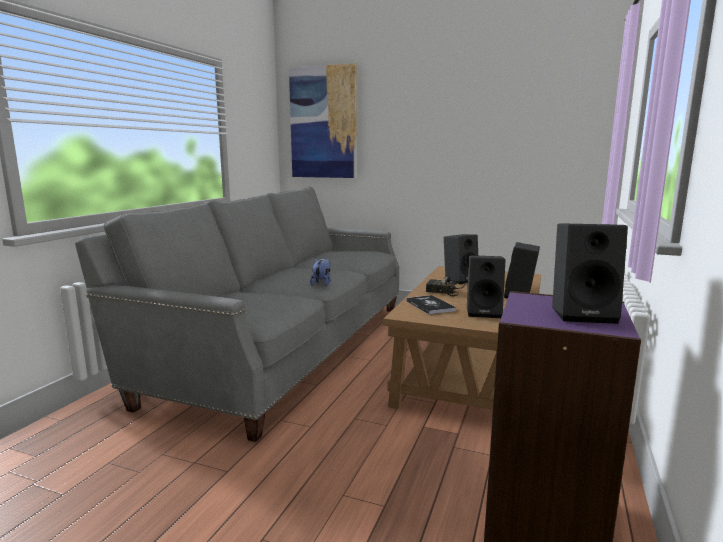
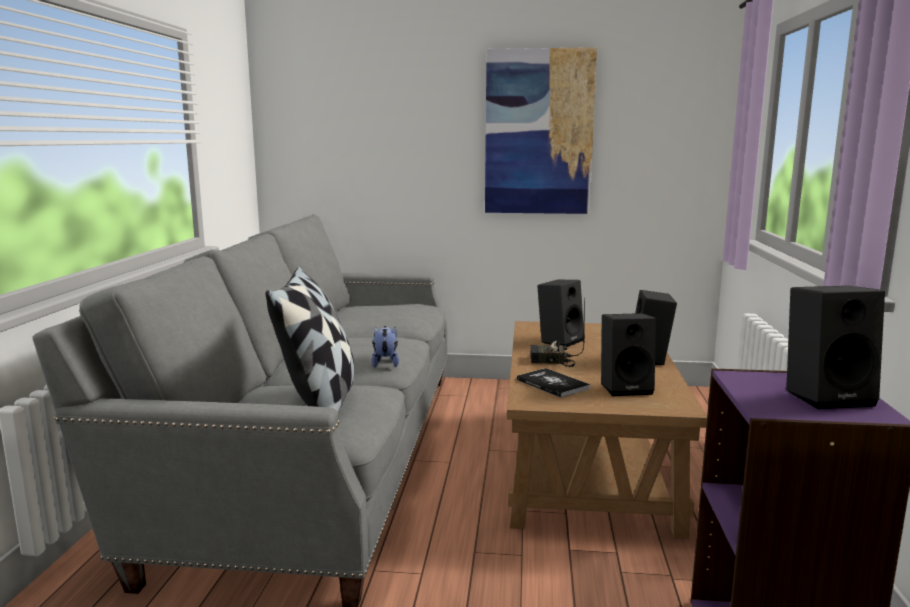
camera: 15 degrees left, 0 degrees up
picture [289,63,357,178] -> picture moved to [485,47,597,214]
none -> pillow [265,266,354,412]

